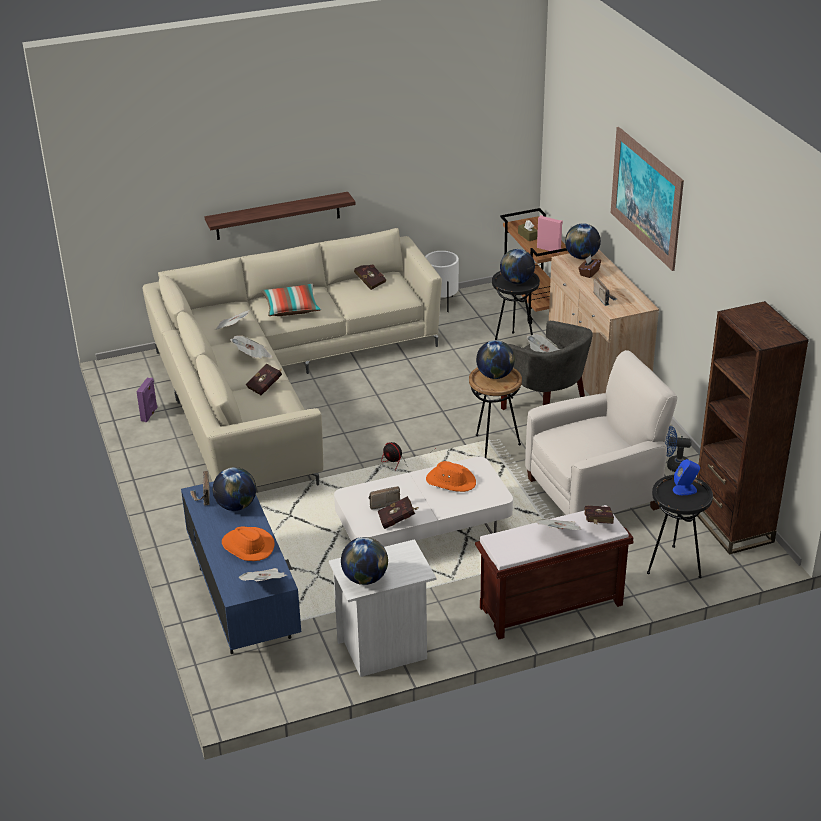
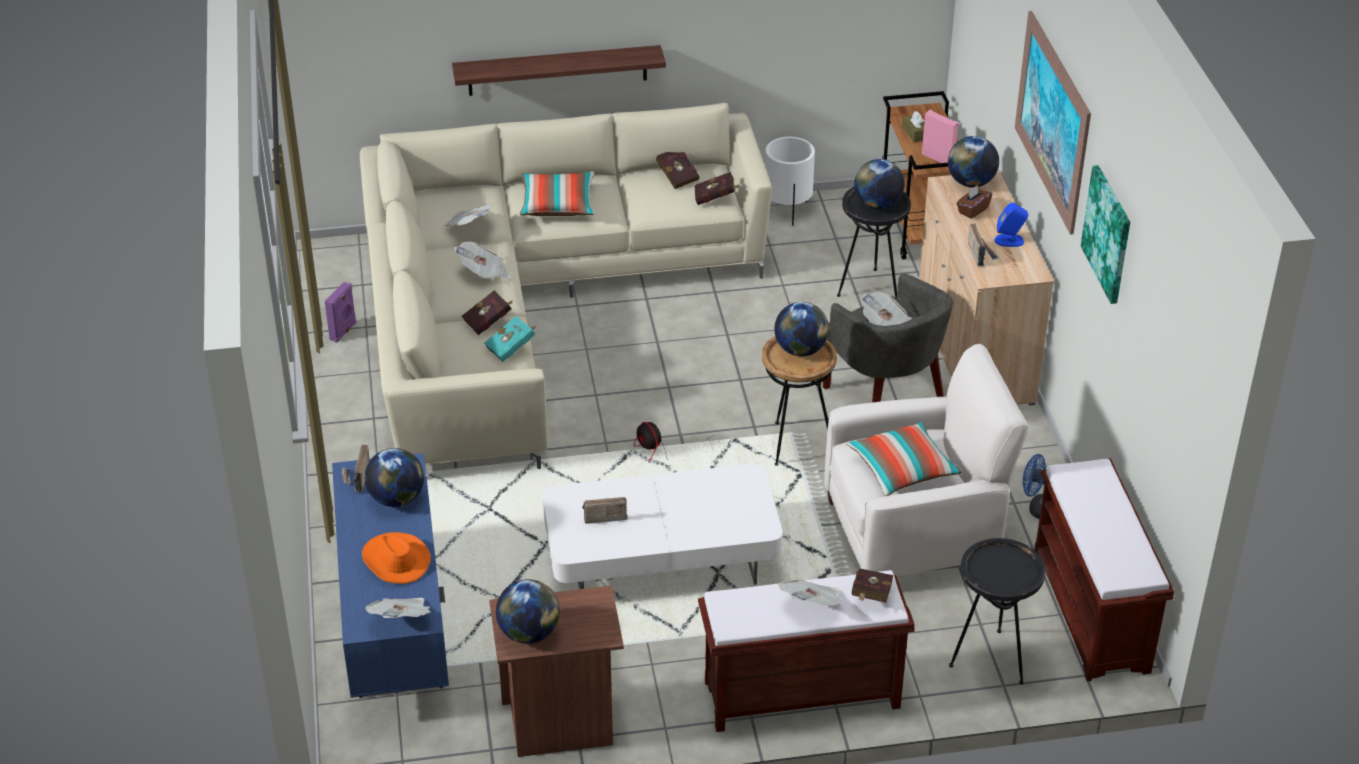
camera: 10 degrees right, 5 degrees up
white nightstand [329,539,436,677] -> brown nightstand [489,586,624,757]
red book [378,496,419,529] -> red book moved to [694,172,740,205]
orange hat [426,461,476,492] -> none
blue speaker [673,459,700,495] -> blue speaker moved to [995,203,1028,247]
brown bookcase [697,301,809,555] -> brown bench [1034,458,1174,682]
none -> turquoise book [484,316,536,362]
none -> pillow [847,422,963,496]
none -> picture [1081,165,1130,304]

